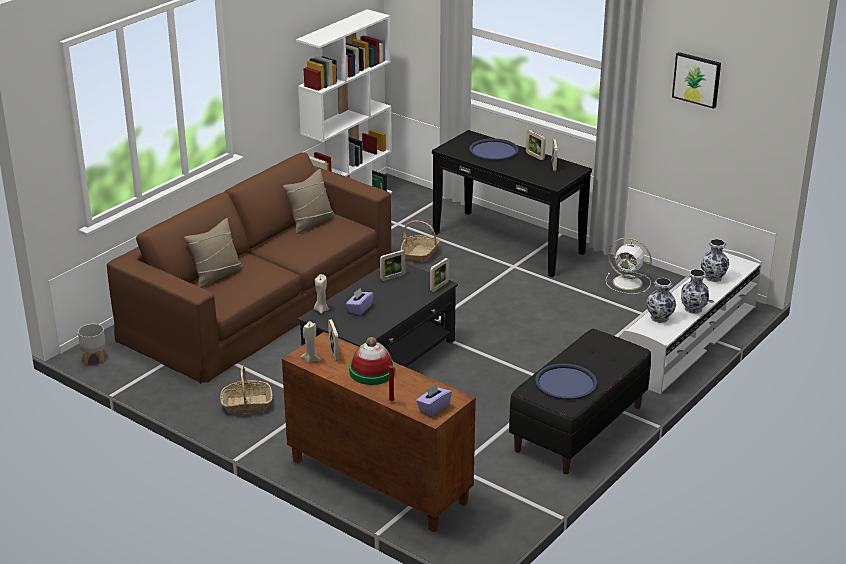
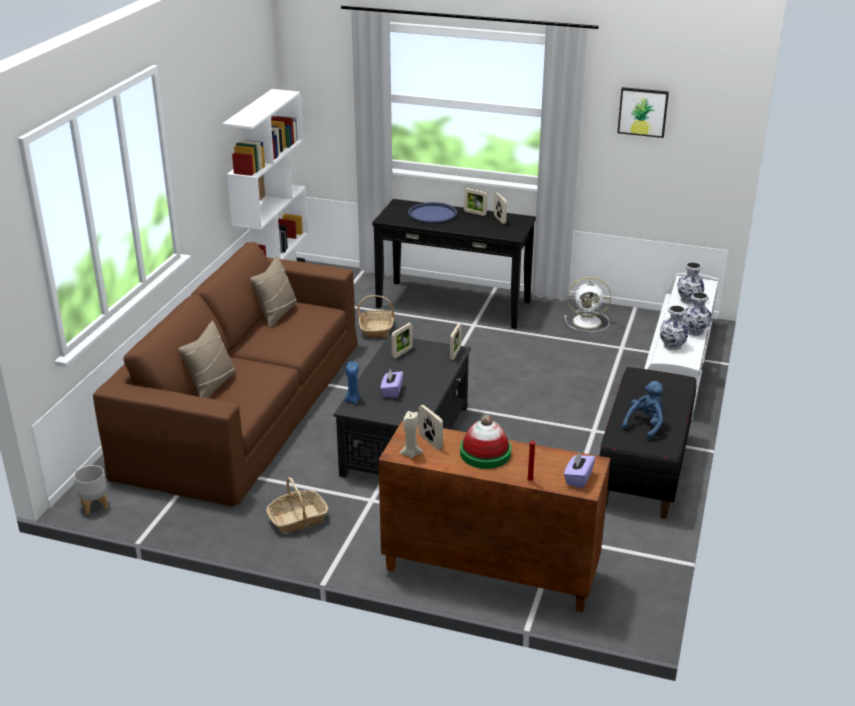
camera: 20 degrees left, 0 degrees up
beige candle [314,274,329,314] -> blue candle [345,361,361,404]
blue tray [535,364,597,400] -> blue plush toy [622,381,663,440]

